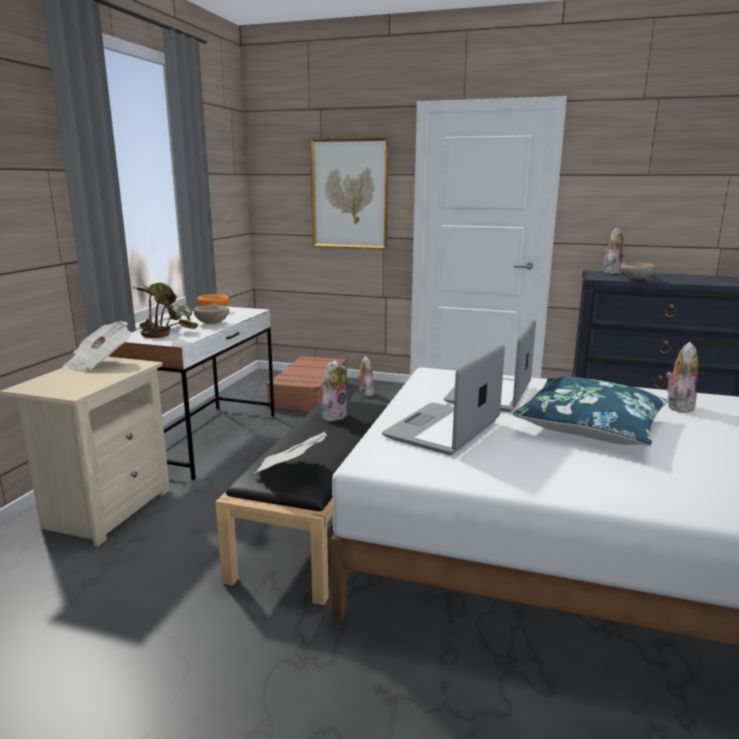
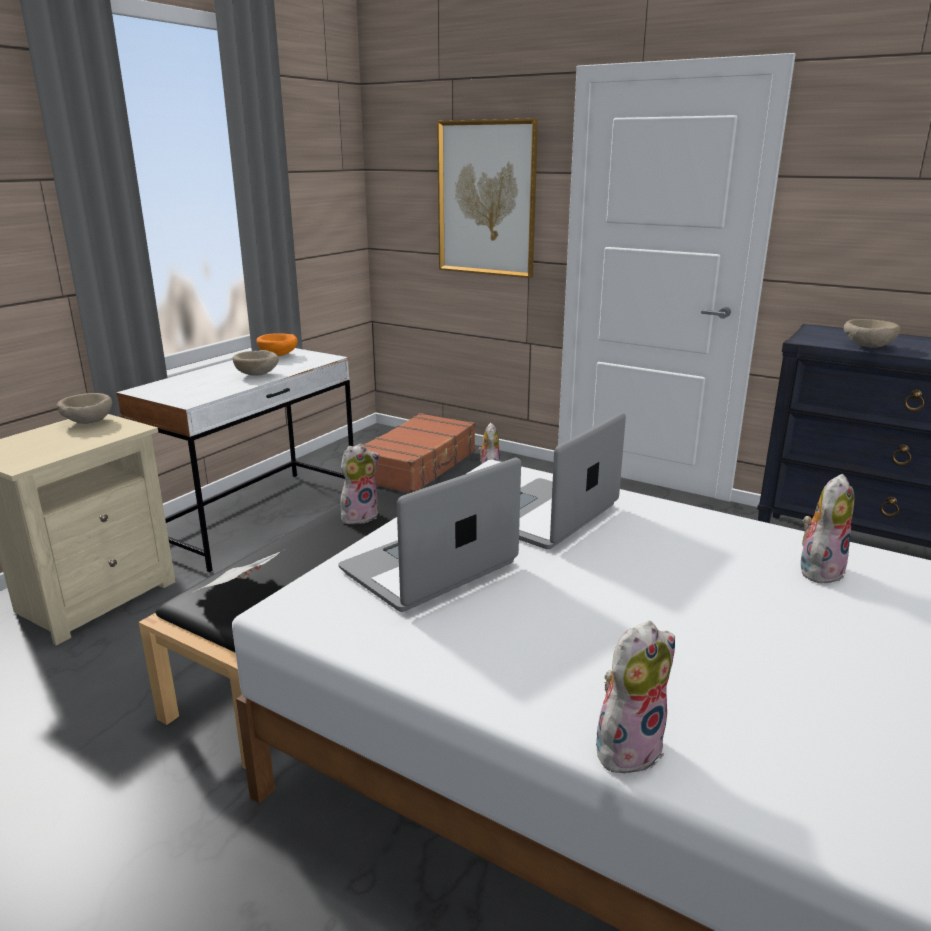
camera: 15 degrees right, 5 degrees up
newspaper [62,321,131,370] -> beige bowl [57,393,112,424]
potted plant [132,283,198,338] -> none
blue pillow [513,377,668,446] -> none
plush toy [603,228,623,274] -> plush toy moved to [596,621,675,774]

